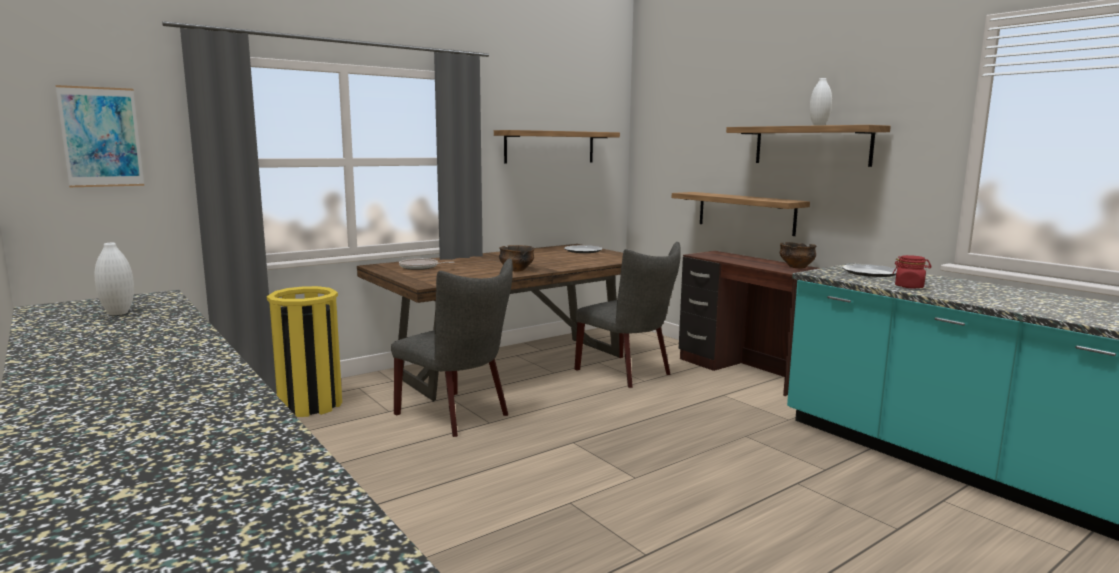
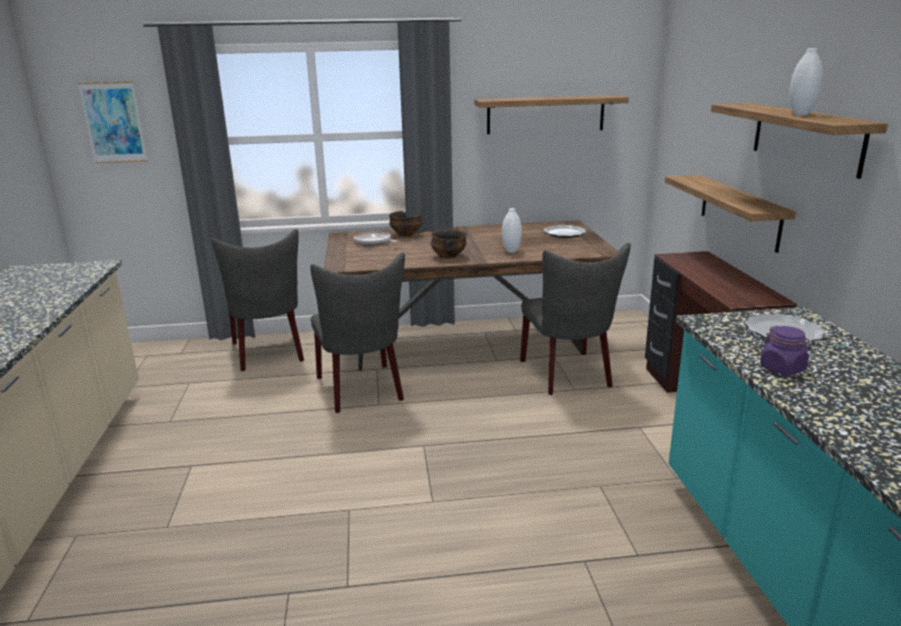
camera: 30 degrees right, 10 degrees up
white vase [94,243,134,315] -> white vase moved to [502,208,522,253]
yellow trash can [267,286,342,417] -> grey chair [212,229,304,371]
bowl [780,242,817,268] -> bowl moved to [389,211,422,237]
red jar [892,255,932,288] -> purple jar [760,326,812,376]

